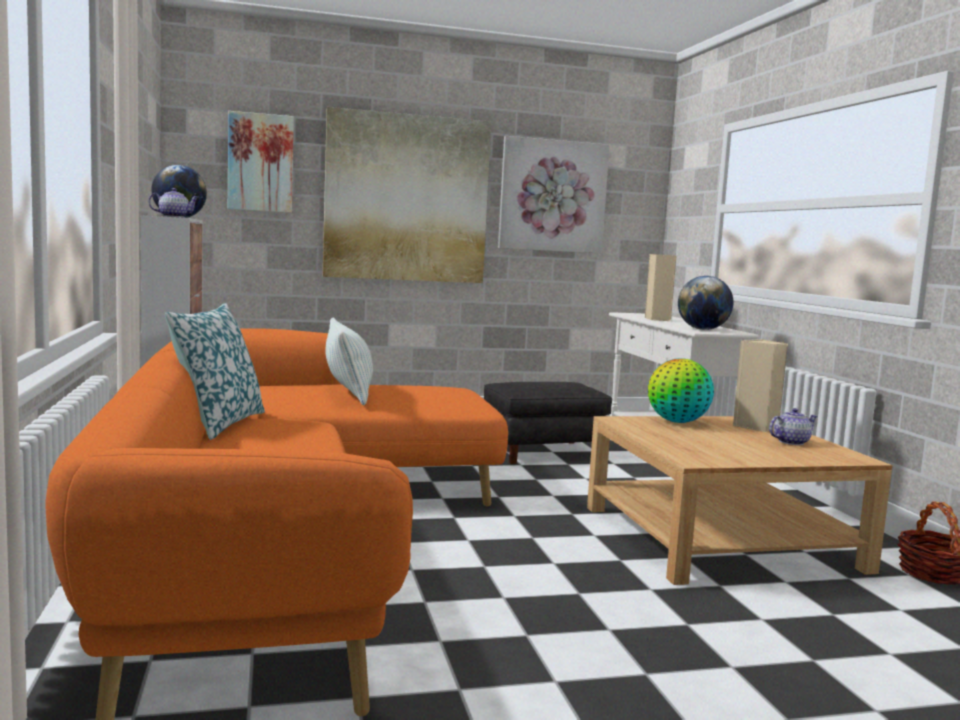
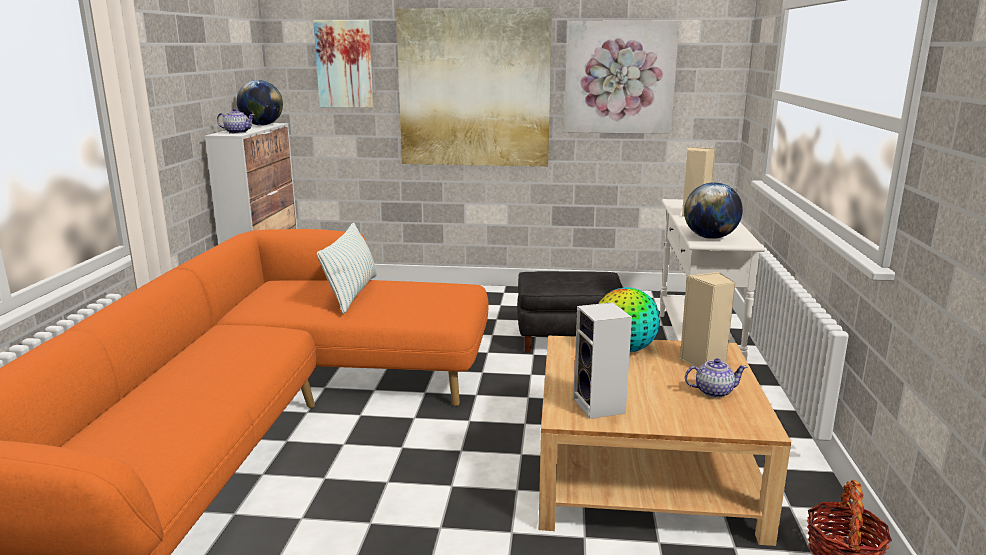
camera: 20 degrees right, 10 degrees up
pillow [165,303,265,440] -> none
none -> speaker [573,302,632,419]

